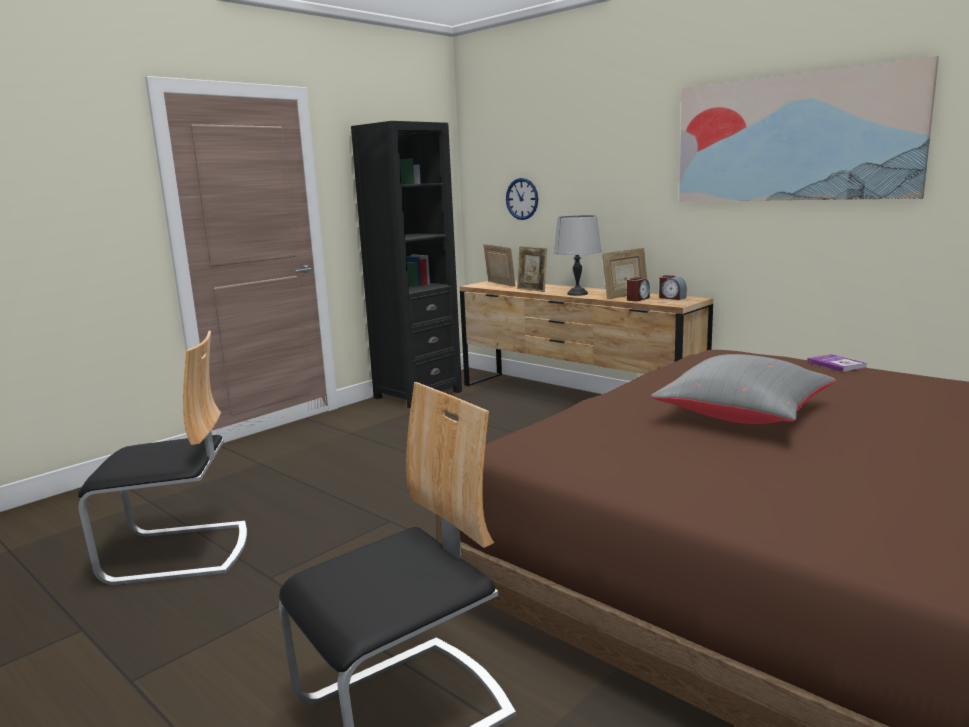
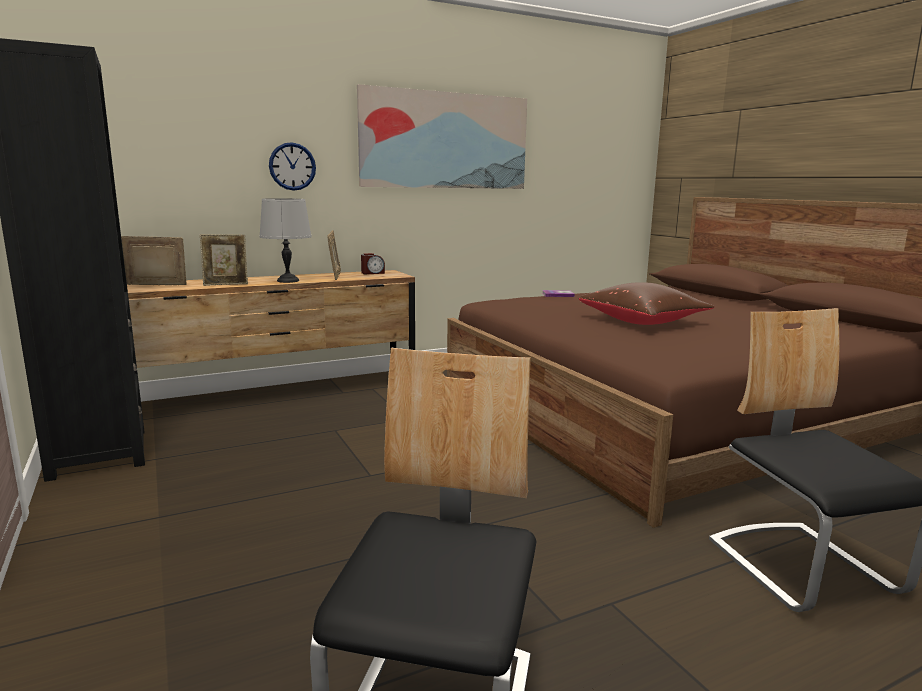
camera: 70 degrees left, 0 degrees up
wall clock [506,178,538,220] -> wall clock moved to [269,142,316,191]
alarm clock [627,277,650,301] -> none
grey pillow [651,354,836,424] -> brown pillow [579,282,714,325]

